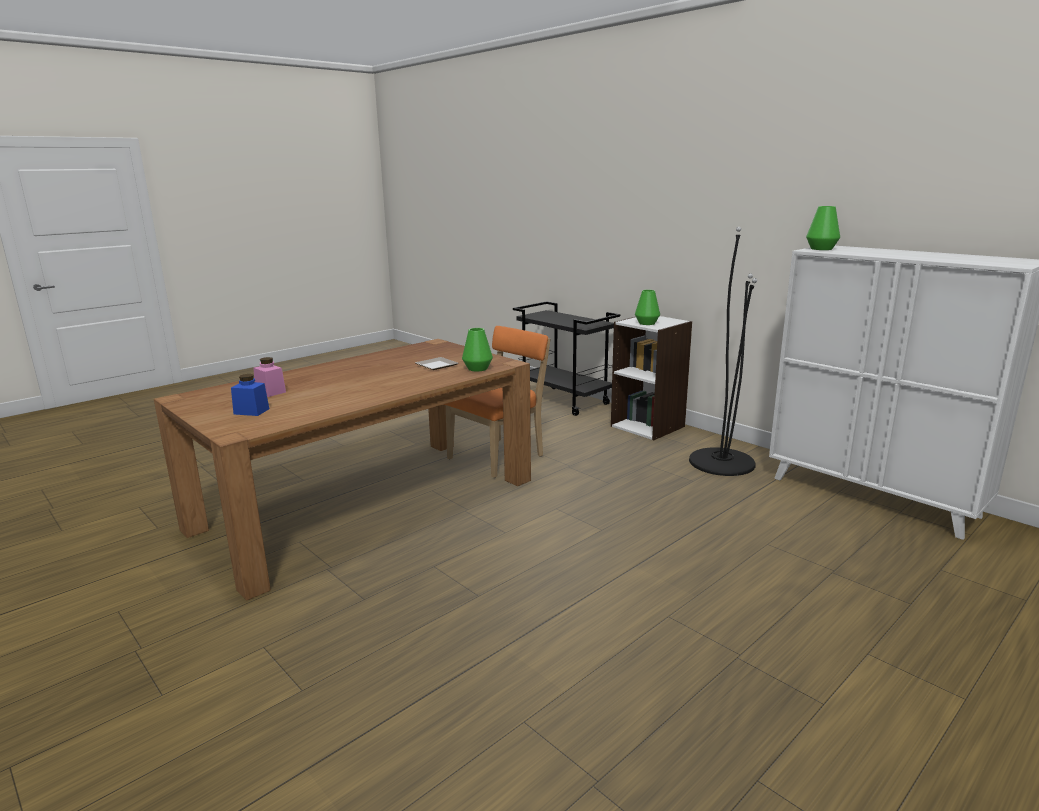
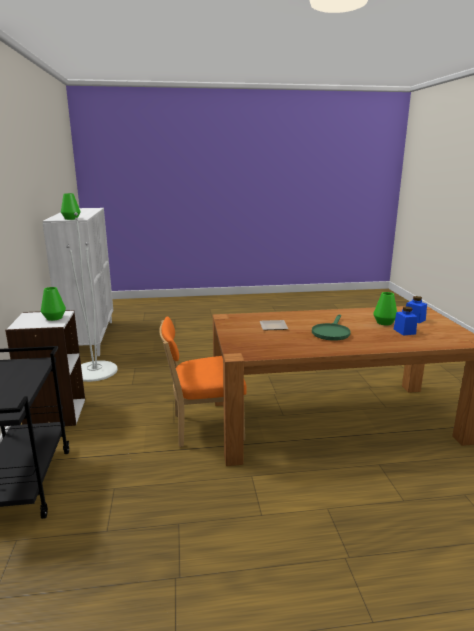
camera: 145 degrees left, 0 degrees up
pink jar [253,357,286,397] -> blue jar [394,306,418,336]
green vase [462,328,493,372] -> green vase moved to [373,292,397,325]
black floor lamp [689,227,757,476] -> white floor lamp [66,212,118,382]
none -> green frying pan [312,314,350,341]

